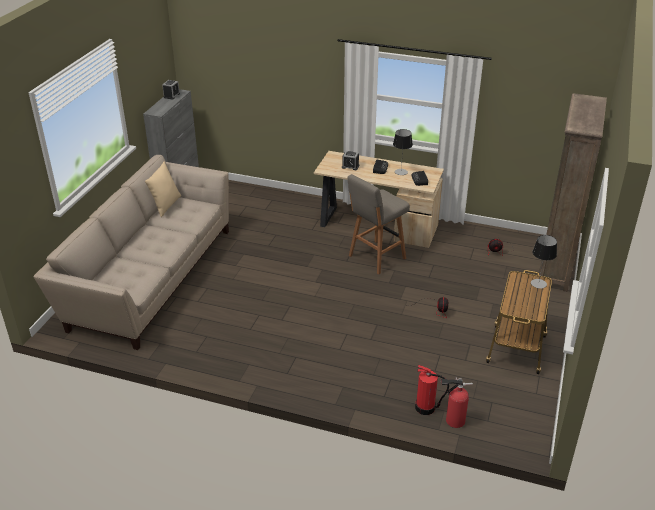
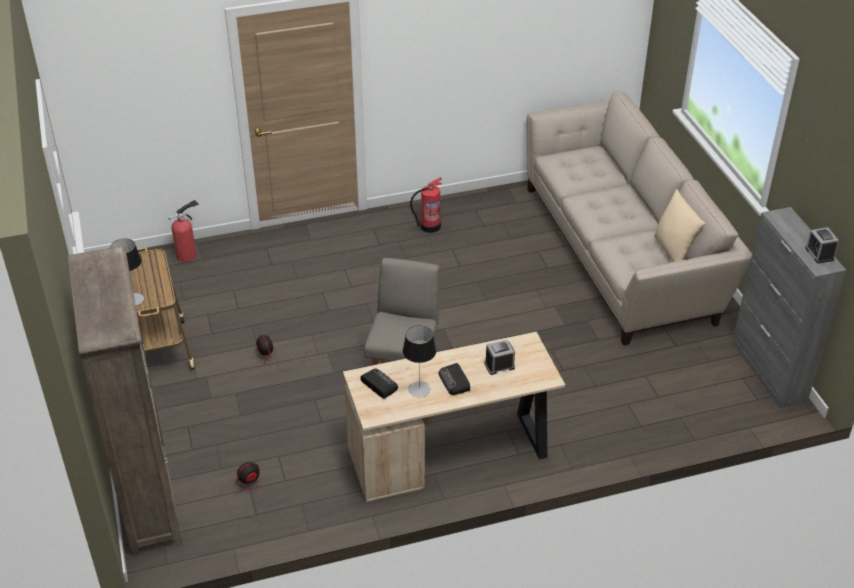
camera: 145 degrees right, 5 degrees up
fire extinguisher [415,364,449,415] -> fire extinguisher moved to [410,177,442,233]

